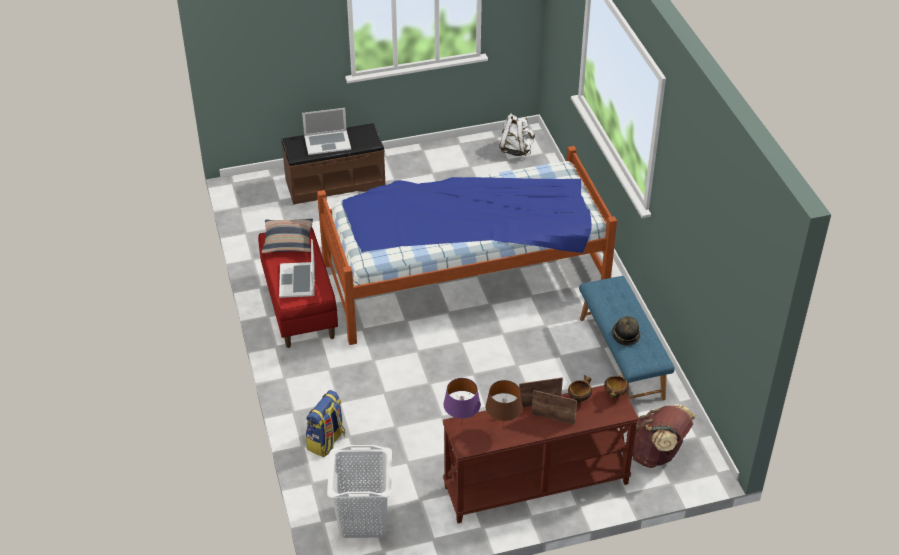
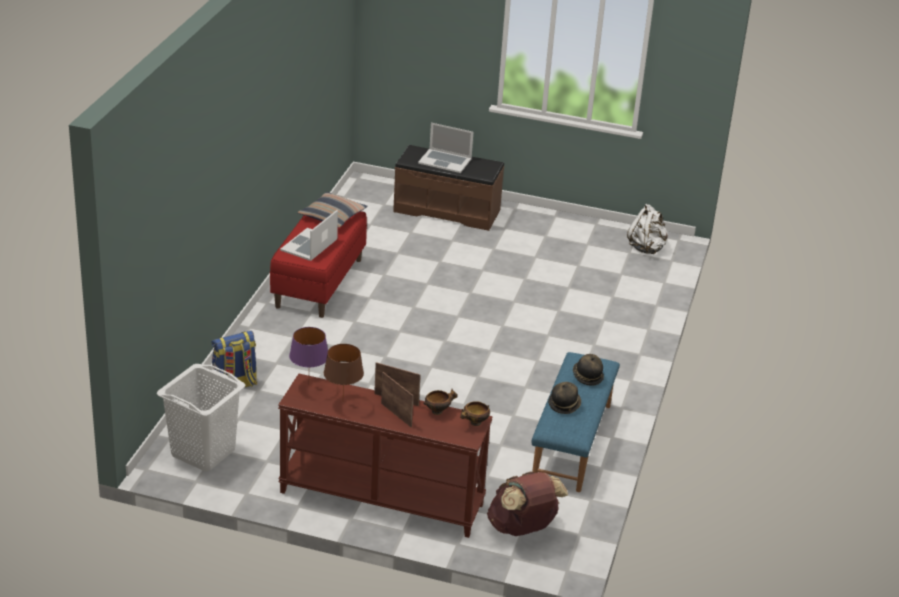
camera: 30 degrees right, 10 degrees down
bed [317,146,617,345] -> none
none -> hat [573,354,604,386]

